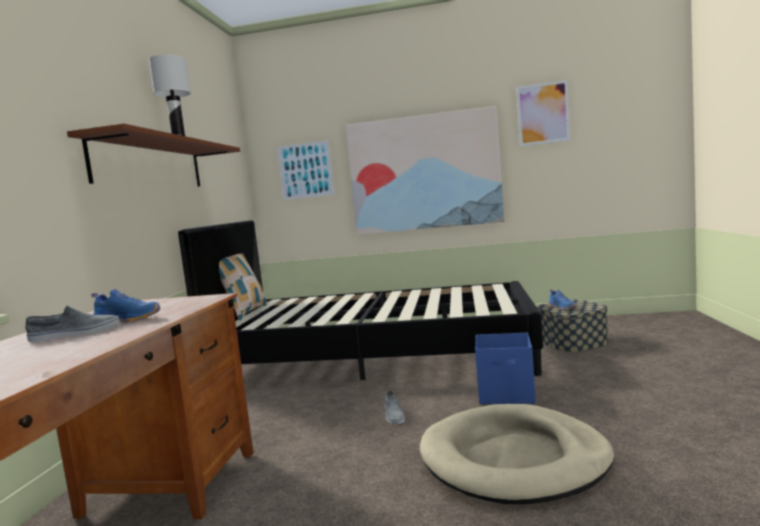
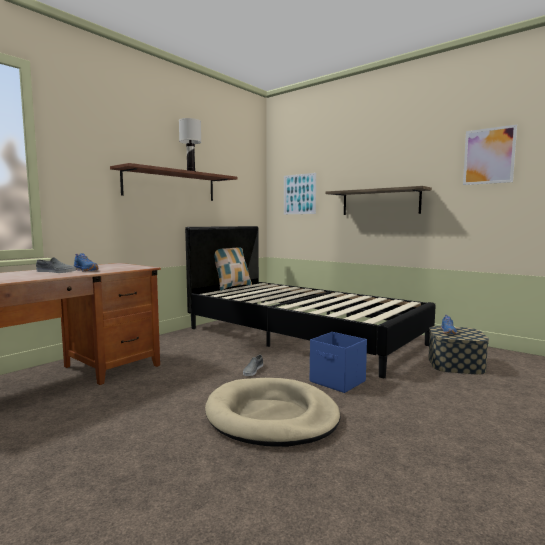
camera: 30 degrees right, 0 degrees up
picture [345,106,504,235] -> shelf [326,186,432,215]

